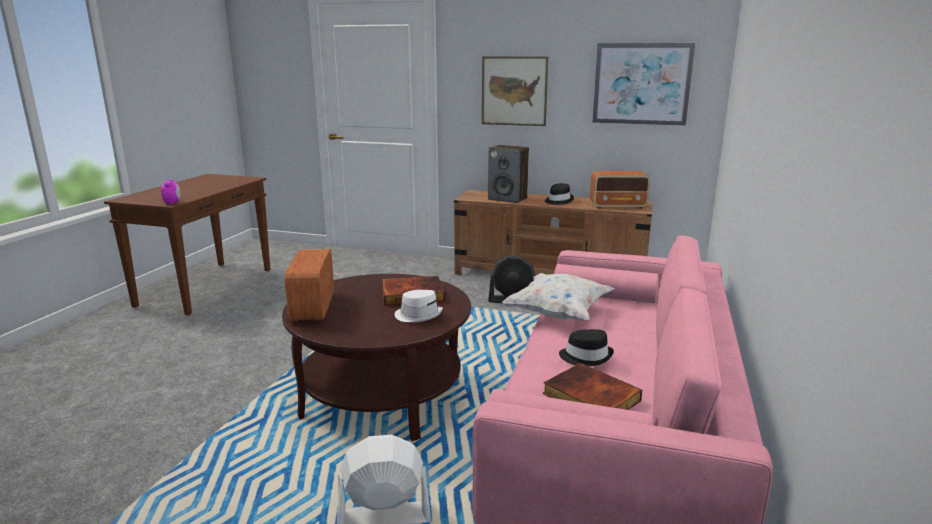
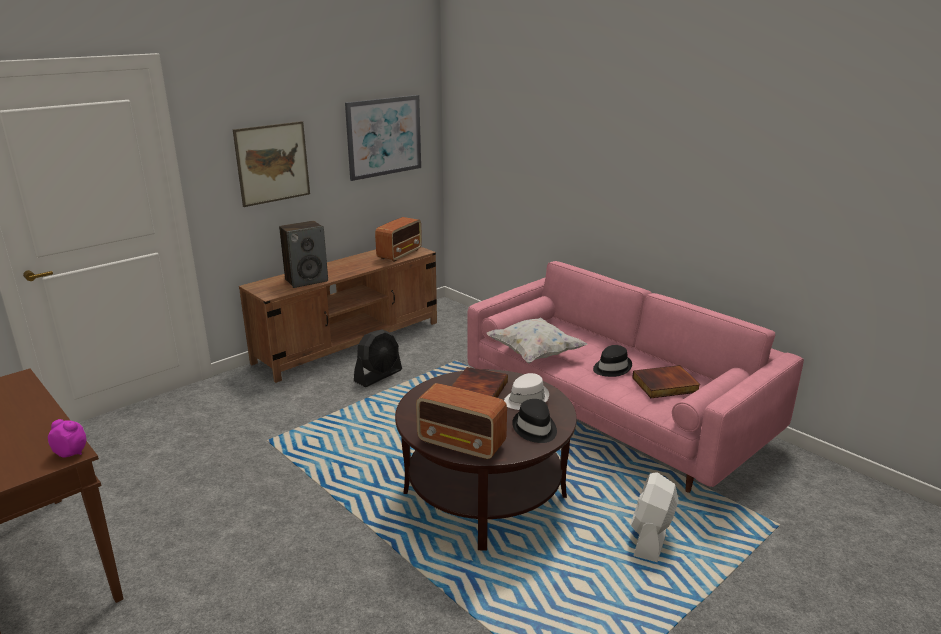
camera: 60 degrees left, 5 degrees up
black hat [545,183,574,205] -> black hat moved to [512,399,557,443]

